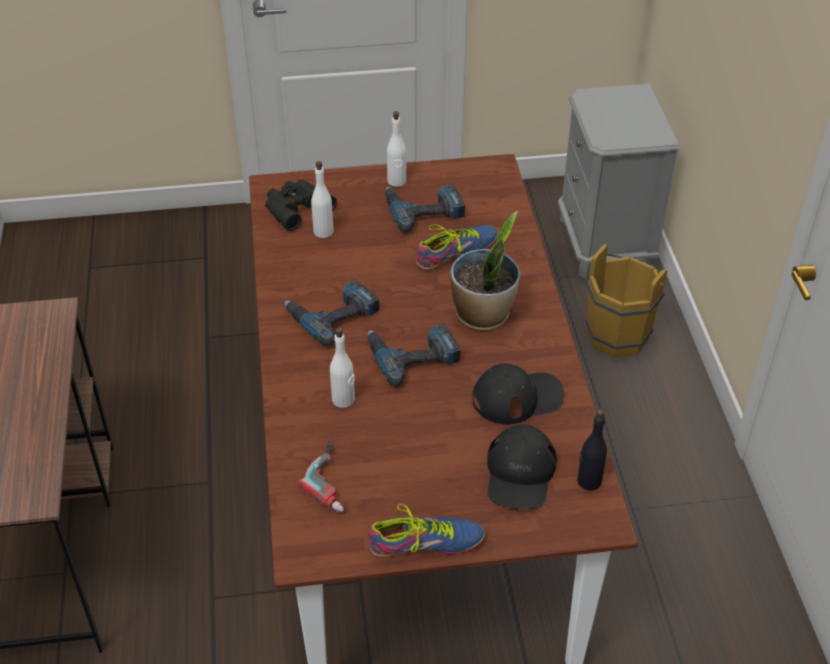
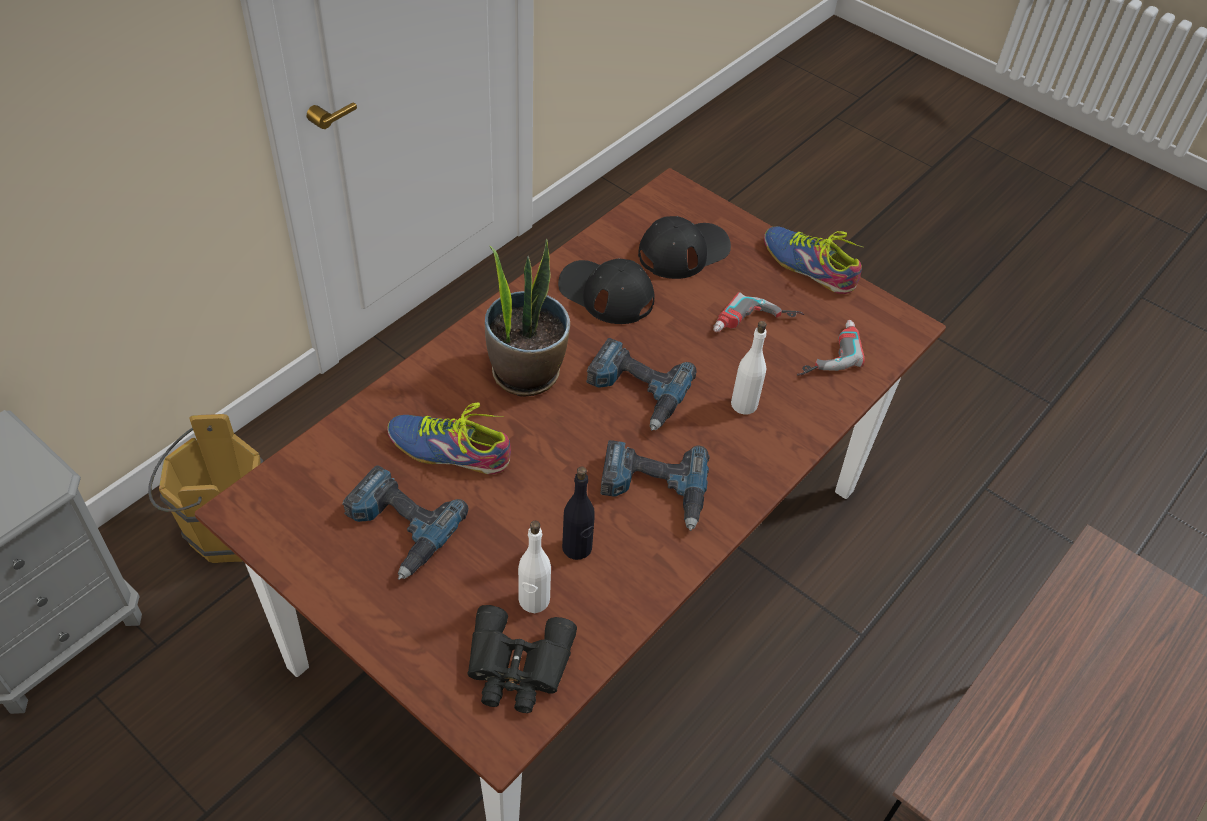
camera: 135 degrees left, 5 degrees up
white bottle [387,111,406,187] -> none
black bottle [577,409,607,491] -> black bottle moved to [562,467,595,560]
none -> power drill [713,292,804,332]

